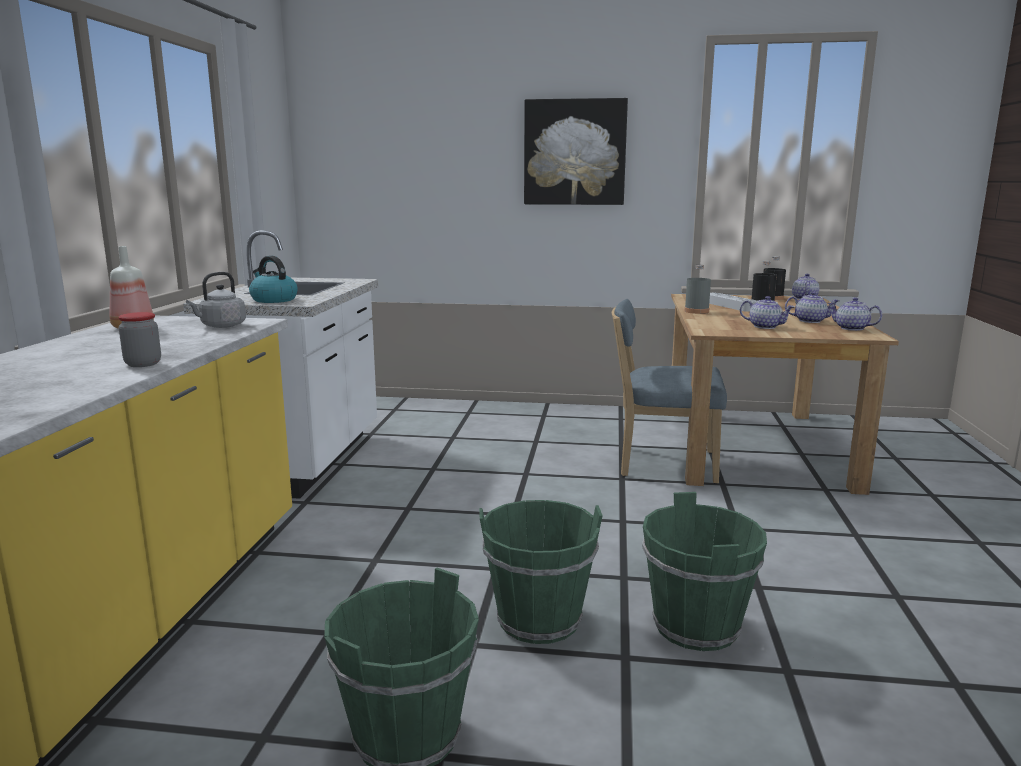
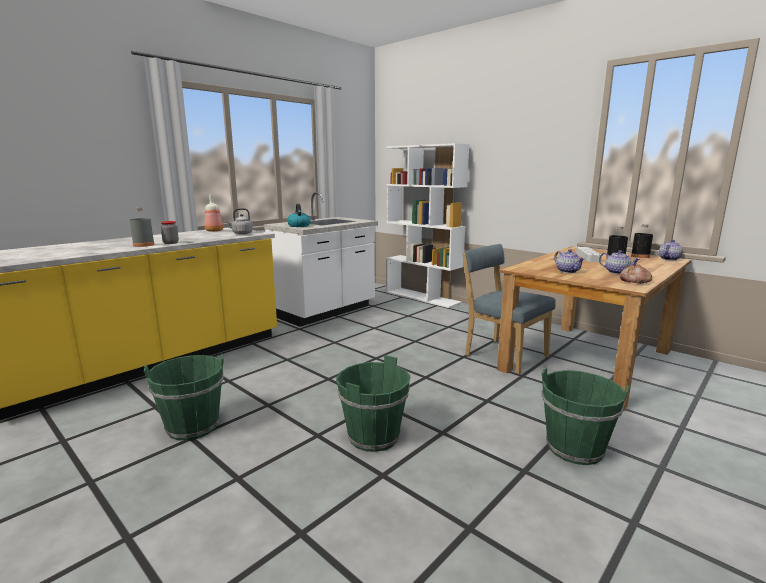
camera: 35 degrees right, 0 degrees up
green bucket [479,500,603,644] -> green bucket moved to [541,367,629,465]
picture [524,98,628,205] -> none
grey bottle [685,265,711,314] -> grey bottle moved to [130,208,155,247]
teapot [828,297,882,331] -> bread [620,264,652,284]
none -> white bookcase [386,143,469,308]

